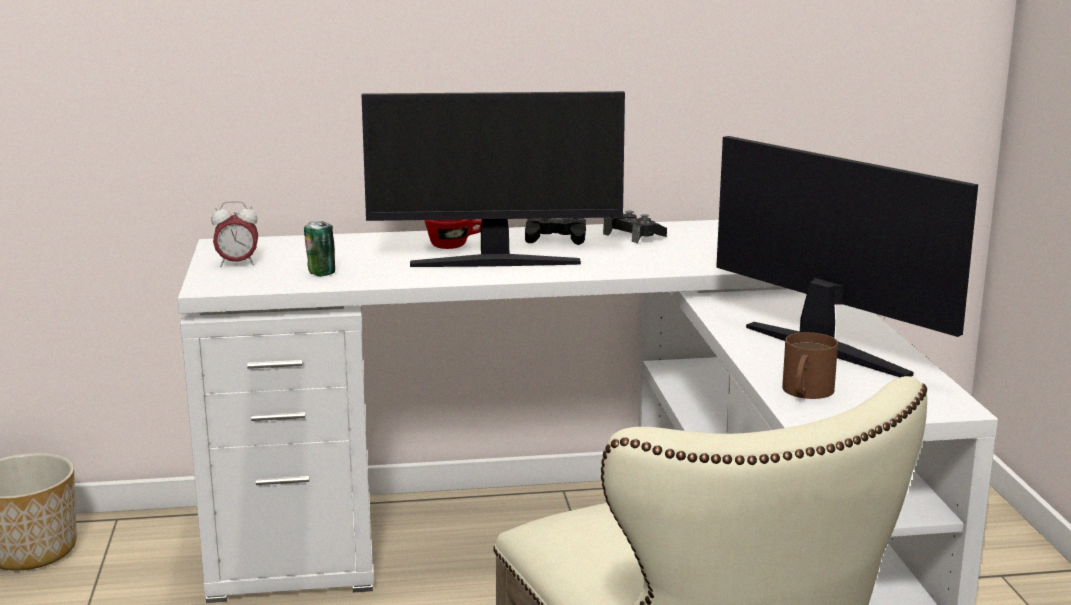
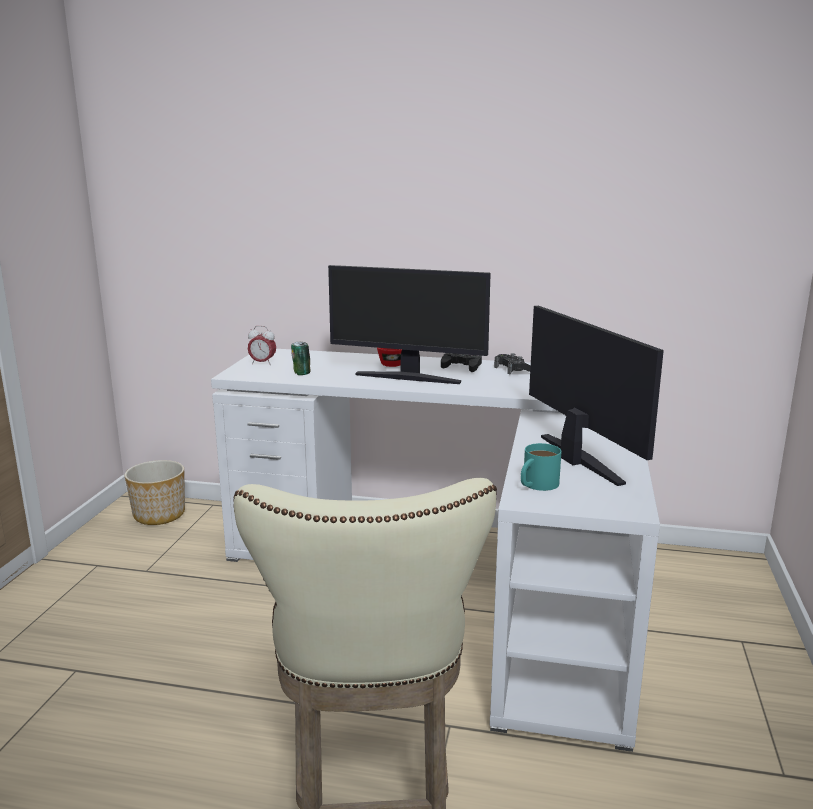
camera: 20 degrees right, 0 degrees up
brown mug [782,332,838,399] -> turquoise mug [521,443,562,491]

